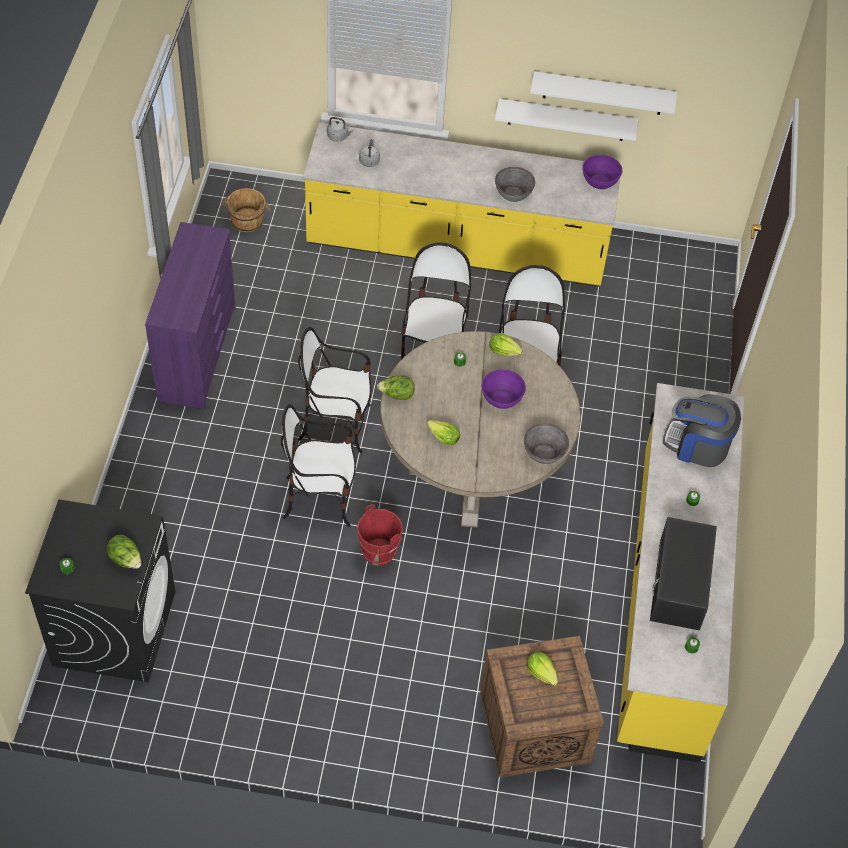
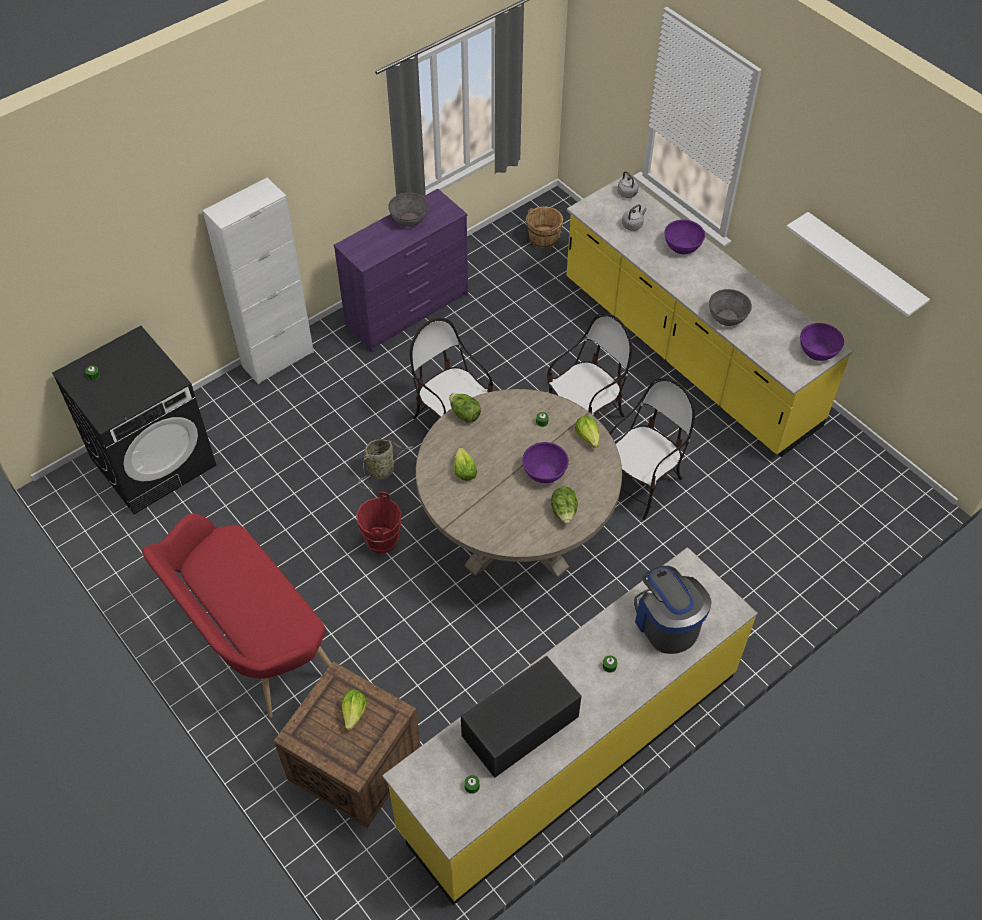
camera: 45 degrees right, 0 degrees up
lettuce [107,535,141,569] -> lettuce moved to [551,486,578,524]
chair [281,404,356,527] -> basket [358,439,413,490]
white shelf [495,99,639,141] -> none
grey bowl [524,423,569,464] -> grey bowl moved to [388,192,429,227]
none -> red bench [142,513,331,718]
none -> white cabinet [203,177,314,384]
none -> purple bowl [664,220,705,254]

